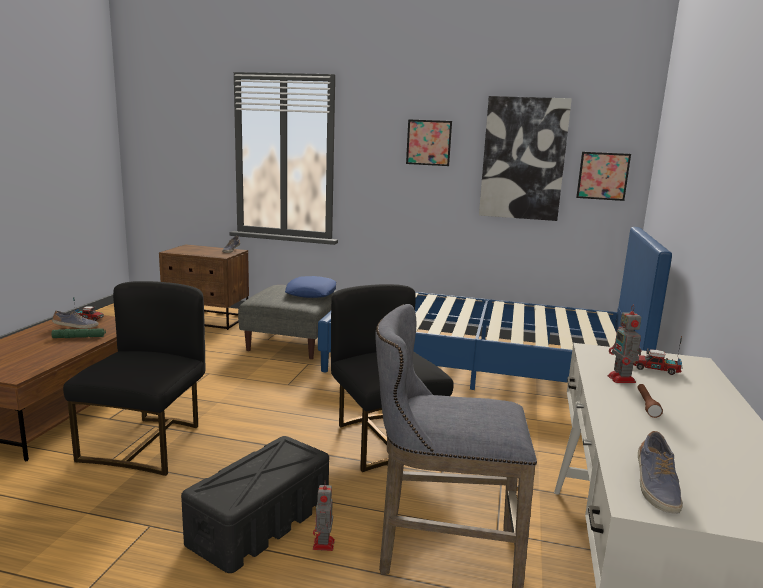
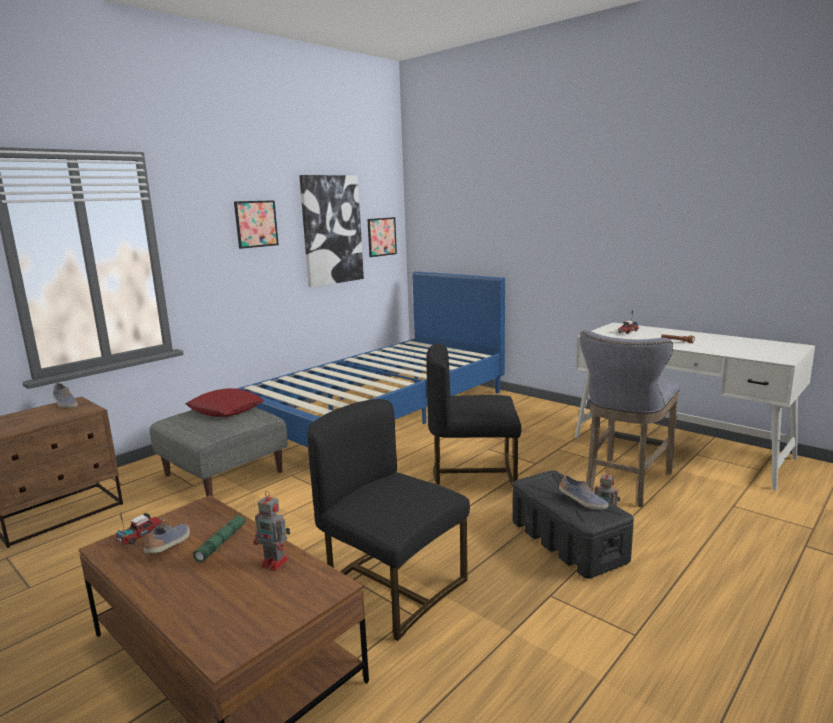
camera: 60 degrees left, 0 degrees up
blue pillow [285,276,336,298] -> red pillow [185,388,264,417]
toy robot [608,305,642,383] -> toy robot moved to [253,491,290,571]
shoe [638,431,683,514] -> shoe moved to [559,475,609,510]

